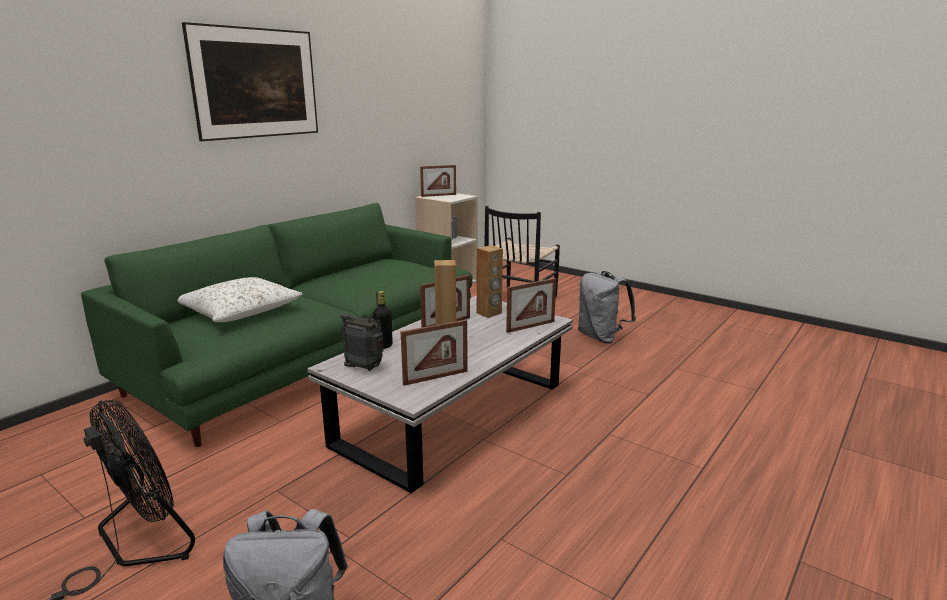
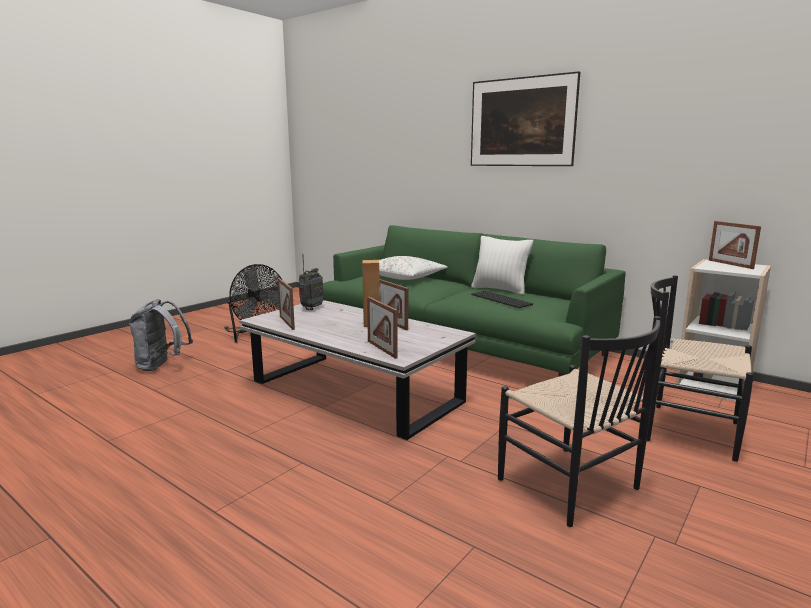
camera: 90 degrees right, 5 degrees down
black bottle [373,291,393,349] -> none
brown speaker [477,245,503,318] -> none
grey backpack [578,271,636,344] -> black chair [498,316,661,527]
none -> white pillow [471,236,533,295]
none -> keyboard [471,291,533,308]

